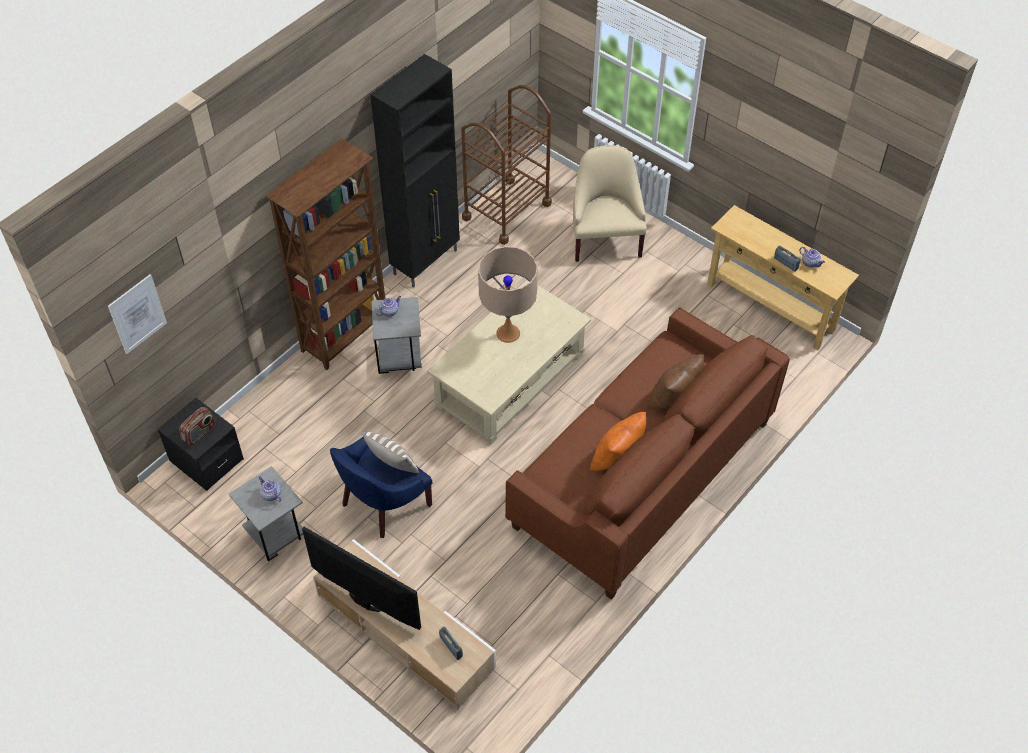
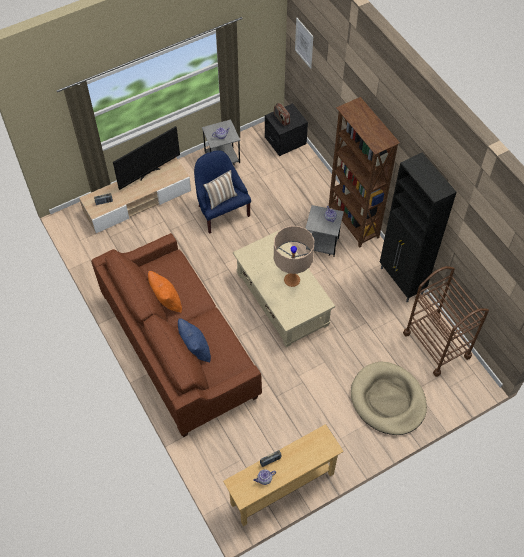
camera: 110 degrees right, 5 degrees up
beige armchair [573,145,647,262] -> beige dog bed [351,362,427,435]
brown pillow [647,354,704,410] -> blue pillow [178,319,211,363]

